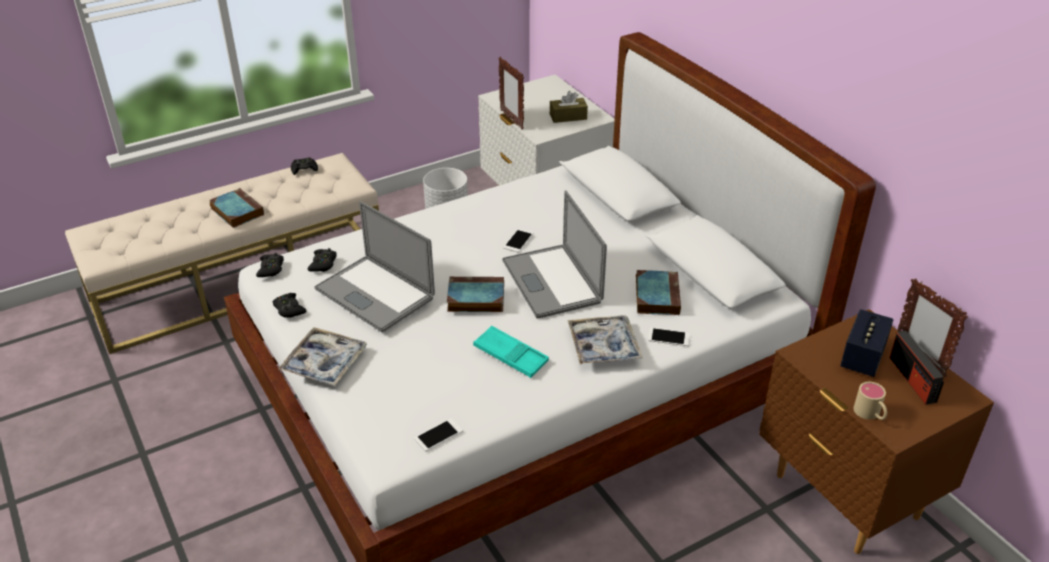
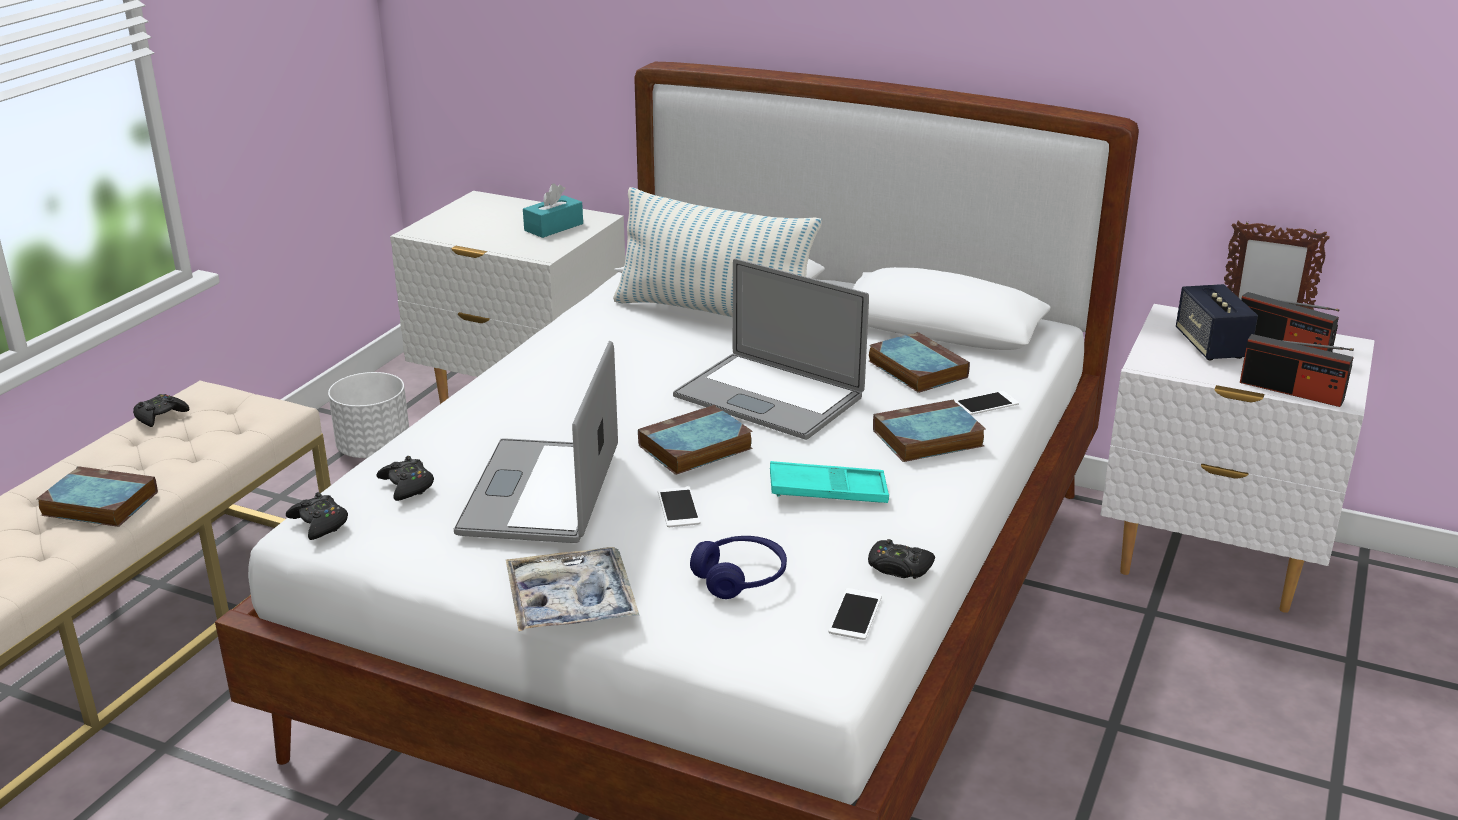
camera: 35 degrees left, 10 degrees down
black game controller [272,293,306,318] -> black game controller moved to [868,539,935,579]
laptop [315,201,435,332] -> laptop turned 90 degrees clockwise [454,341,618,543]
picture frame [498,57,524,130] -> none
phone [503,229,533,252] -> phone moved to [658,487,701,527]
brown tissue box [550,91,588,123] -> turquoise tissue box [523,184,583,238]
tray [568,315,643,364] -> book [873,399,986,462]
brown nightstand [759,309,994,554] -> white nightstand [1101,304,1375,613]
beige mug [854,382,887,420] -> radio [1240,334,1354,407]
none -> pillow [613,187,822,317]
none -> blue headphones [690,536,787,599]

